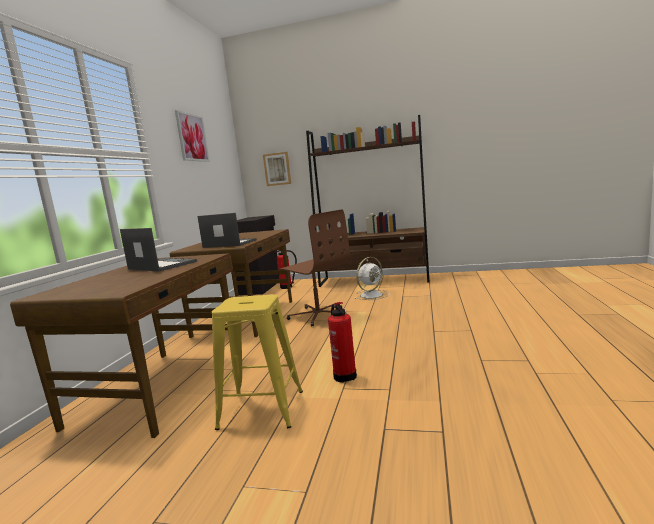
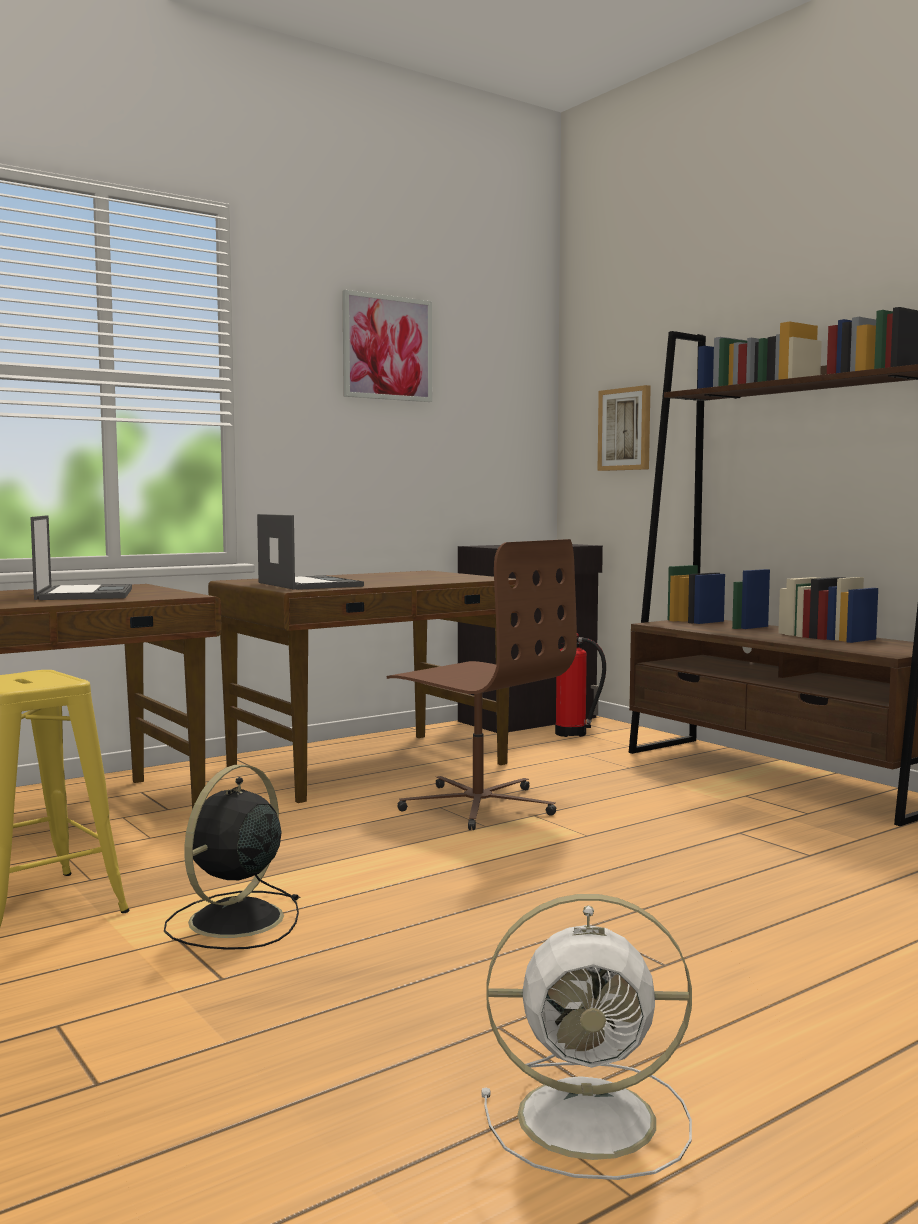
camera: 40 degrees right, 5 degrees down
brown office chair [278,209,350,326] -> brown office chair turned 45 degrees counterclockwise [386,539,577,830]
fire extinguisher [328,302,357,383] -> black fan [164,765,301,950]
white fan [354,257,388,300] -> white fan moved to [481,894,692,1180]

